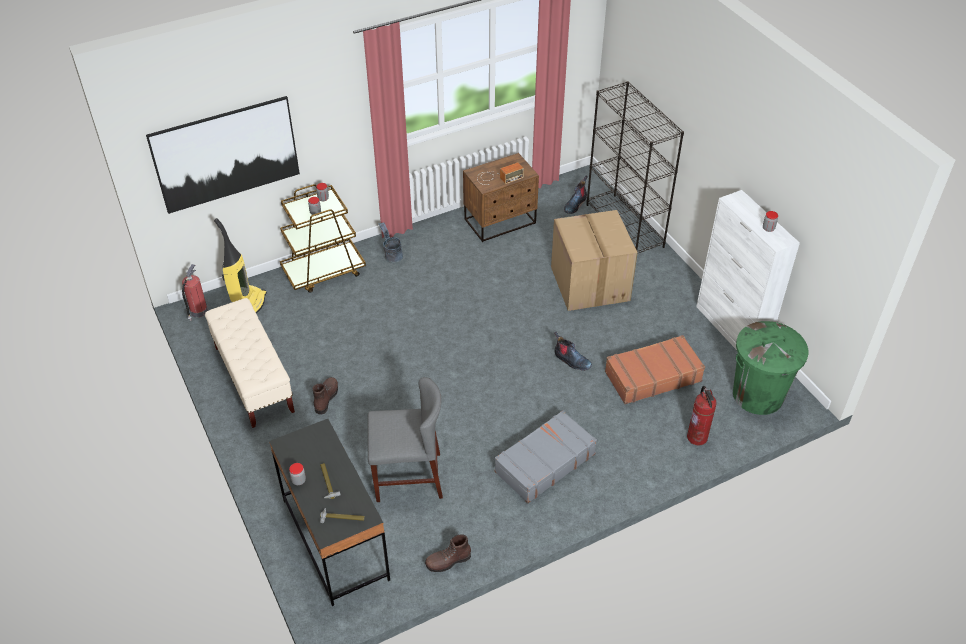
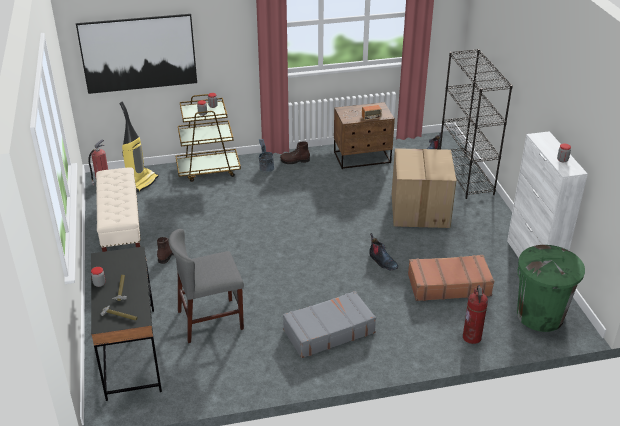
camera: 15 degrees right, 10 degrees down
grey chair [368,377,443,502] -> grey chair turned 150 degrees clockwise [169,229,244,343]
brown boot [425,534,471,572] -> brown boot moved to [280,141,310,164]

